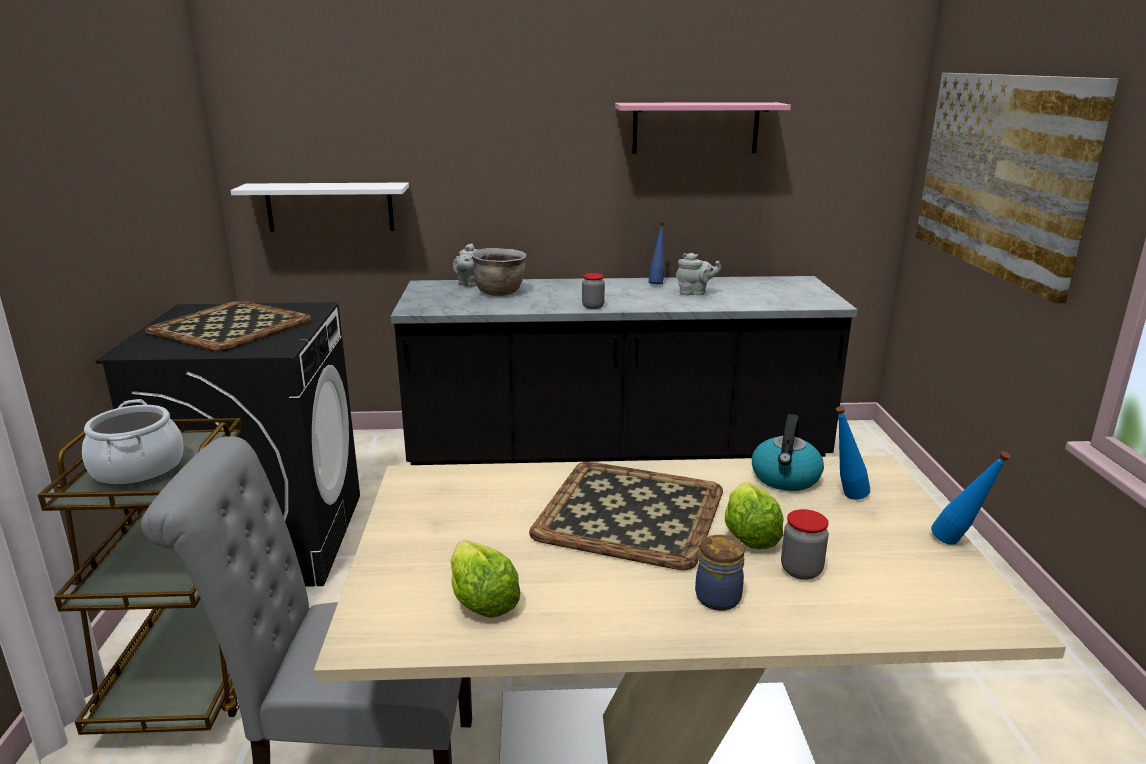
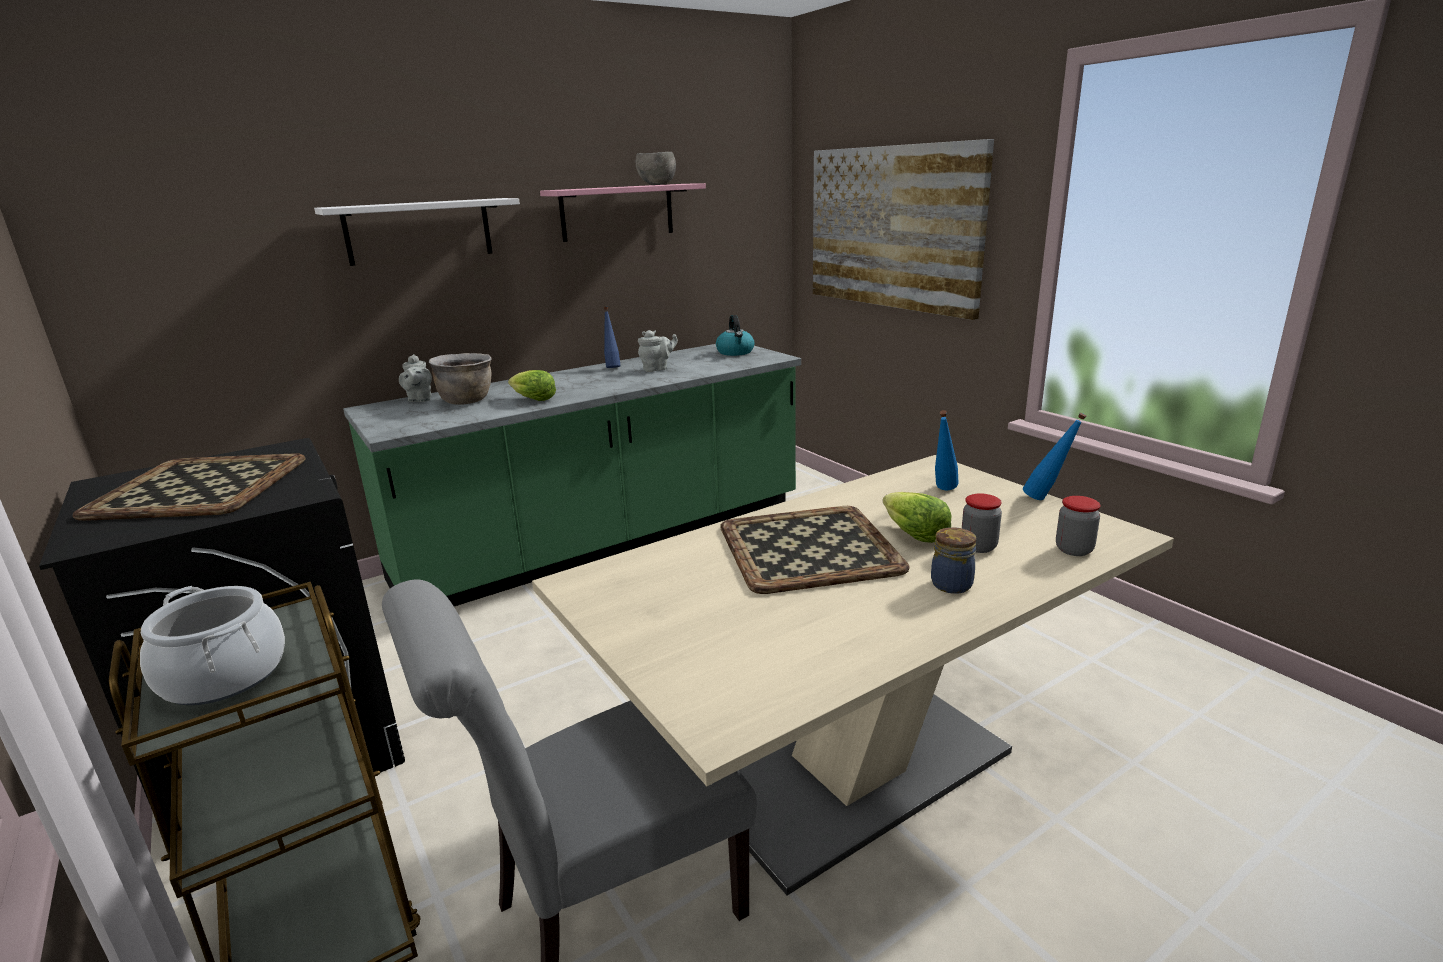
camera: 30 degrees left, 0 degrees up
white shelf [230,182,409,232] -> white shelf moved to [314,198,520,266]
black counter [391,276,858,465] -> green counter [343,344,801,606]
lettuce [451,540,520,618] -> lettuce moved to [508,370,556,401]
jar [582,273,605,309] -> jar moved to [1056,496,1101,556]
kettle [752,414,824,491] -> kettle moved to [716,315,755,356]
none -> grey bowl [636,152,676,185]

